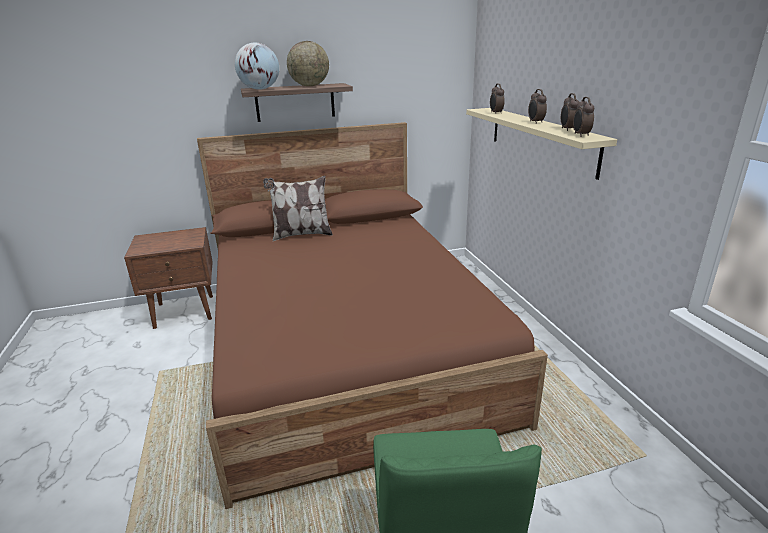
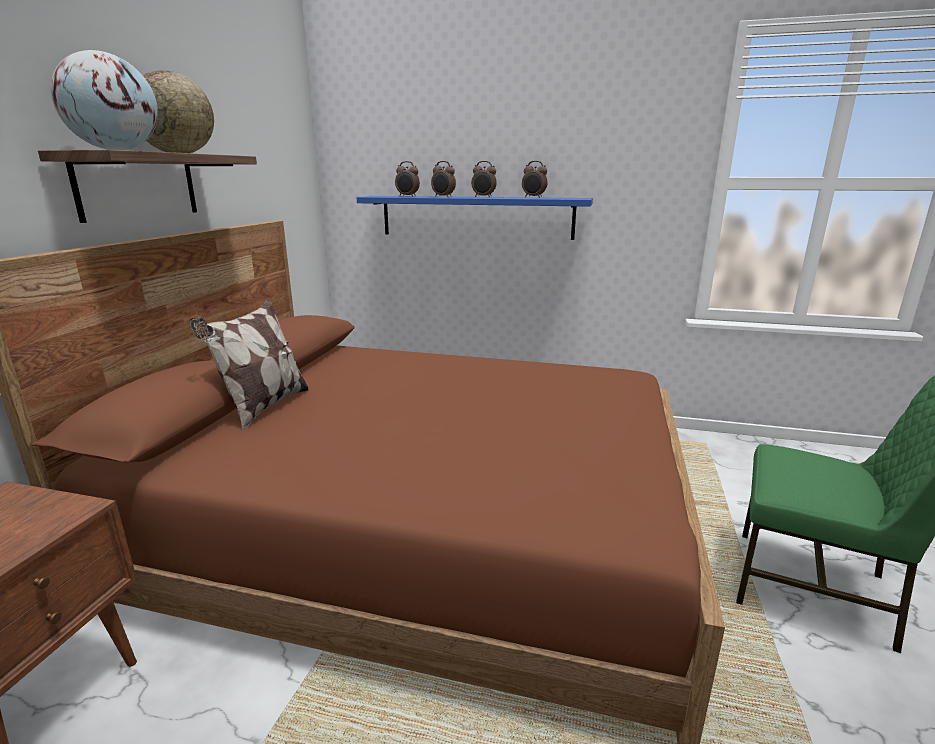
camera: 60 degrees left, 5 degrees down
beige shelf [466,108,617,180] -> blue shelf [357,196,593,240]
alarm clock [573,97,594,137] -> alarm clock moved to [431,161,456,197]

